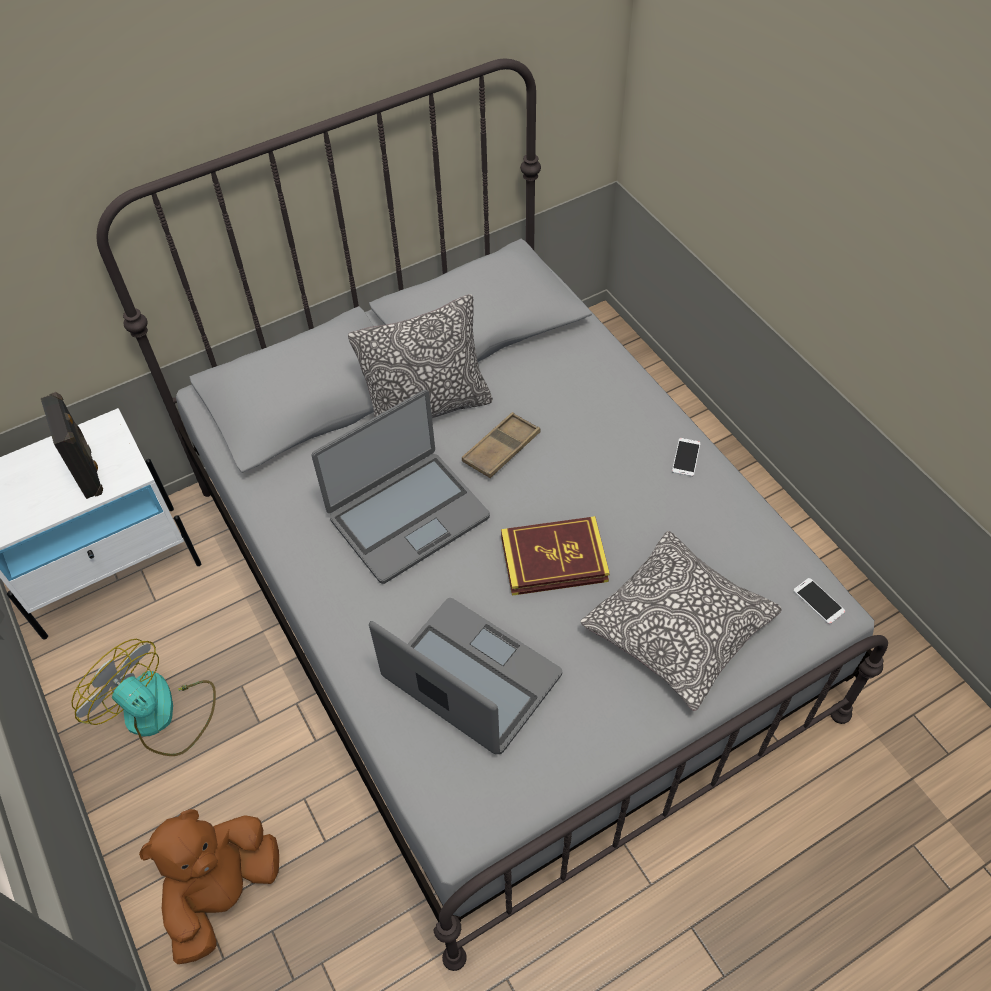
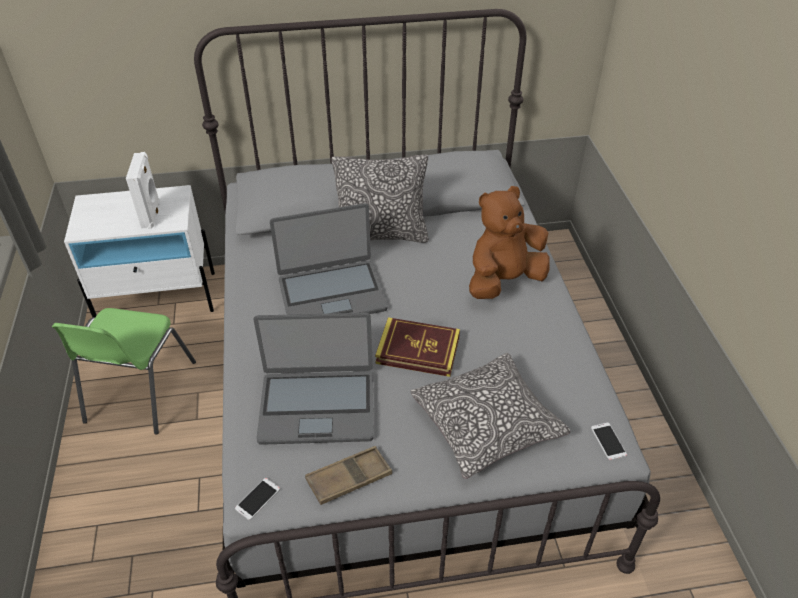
camera: 20 degrees right, 10 degrees down
black speaker [41,392,103,499] -> white speaker [126,152,160,229]
fan [71,639,216,756] -> green chair [52,308,196,434]
brown plush toy [139,809,279,964] -> brown plush toy moved to [469,186,550,299]
laptop [369,598,562,754] -> laptop turned 120 degrees clockwise [254,313,374,445]
brown tray [462,412,540,478] -> brown tray moved to [305,446,392,505]
phone [672,438,701,477] -> phone moved to [235,478,280,520]

